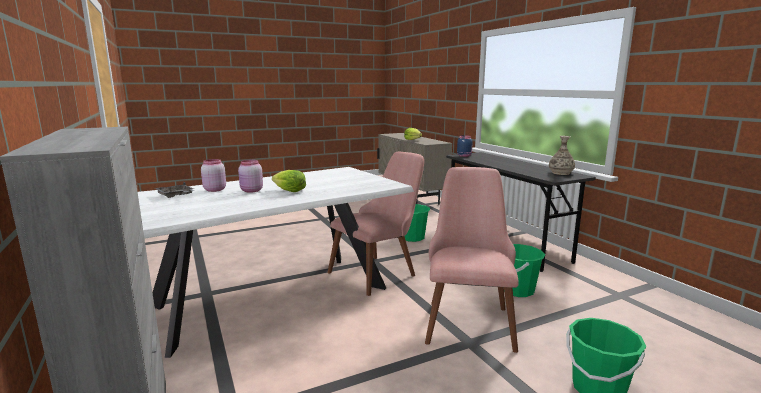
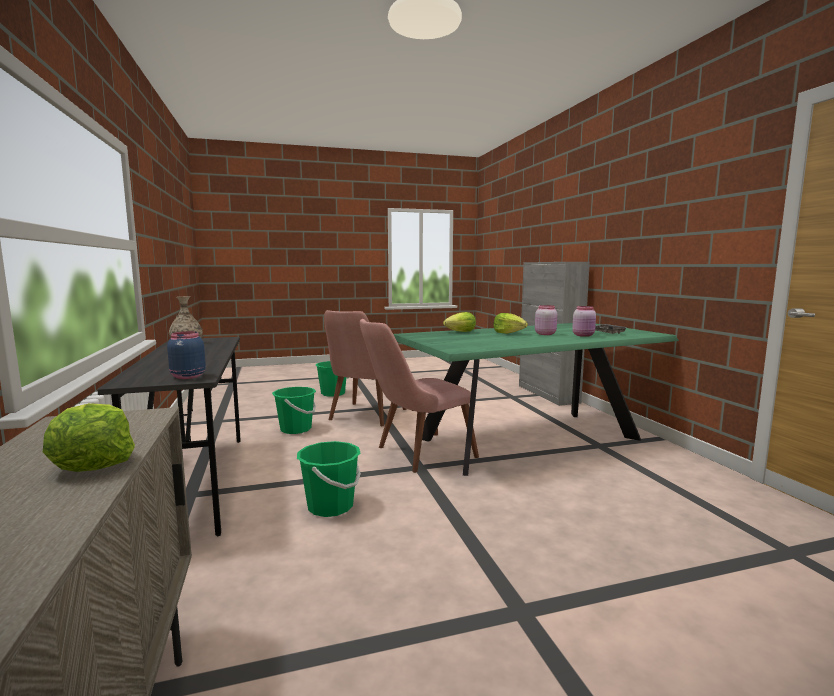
camera: 170 degrees left, 5 degrees down
white dining table [138,167,414,358] -> green dining table [393,323,679,476]
none -> lettuce [443,312,476,332]

